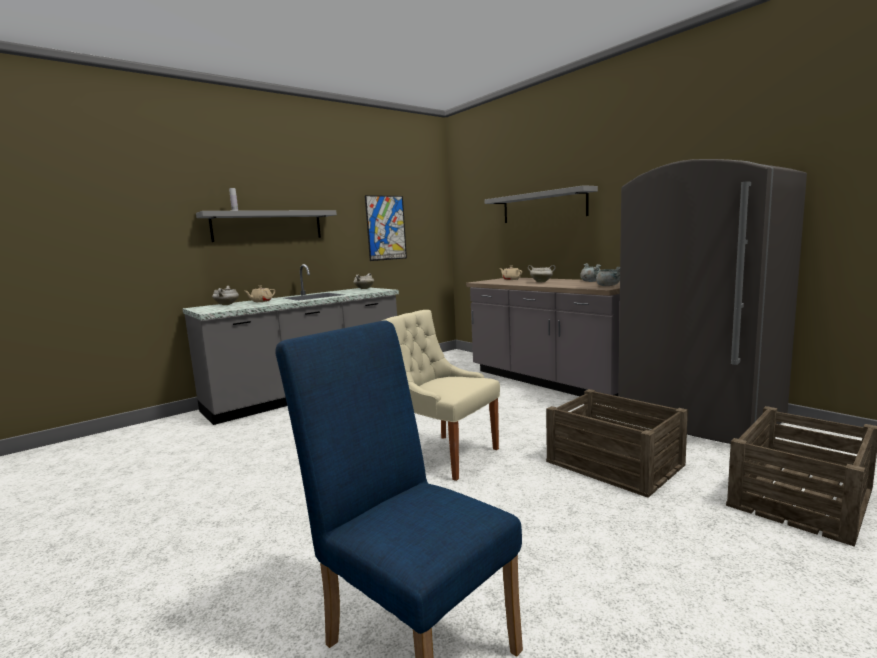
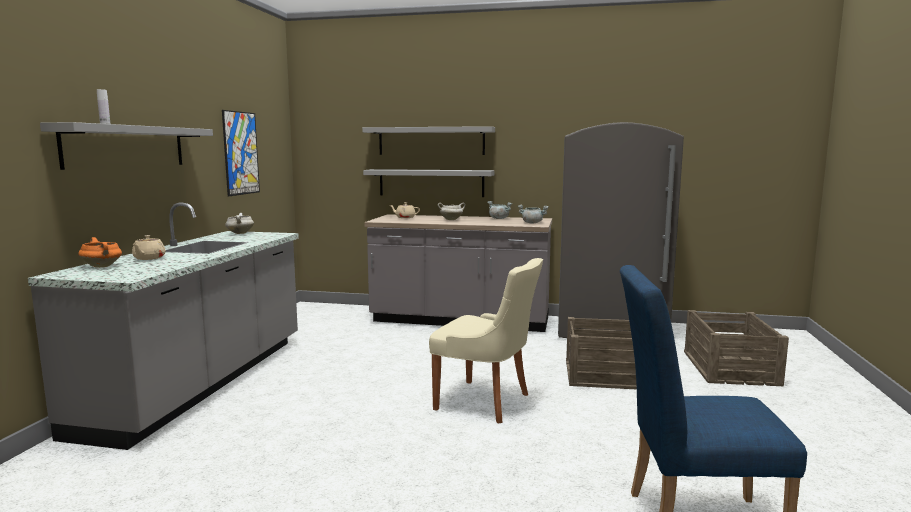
camera: 40 degrees left, 0 degrees up
white cooking pot [212,286,239,305] -> orange cooking pot [78,237,122,268]
beige chair [382,310,500,481] -> beige chair turned 150 degrees counterclockwise [429,258,543,423]
none -> grey shelf [363,169,494,197]

